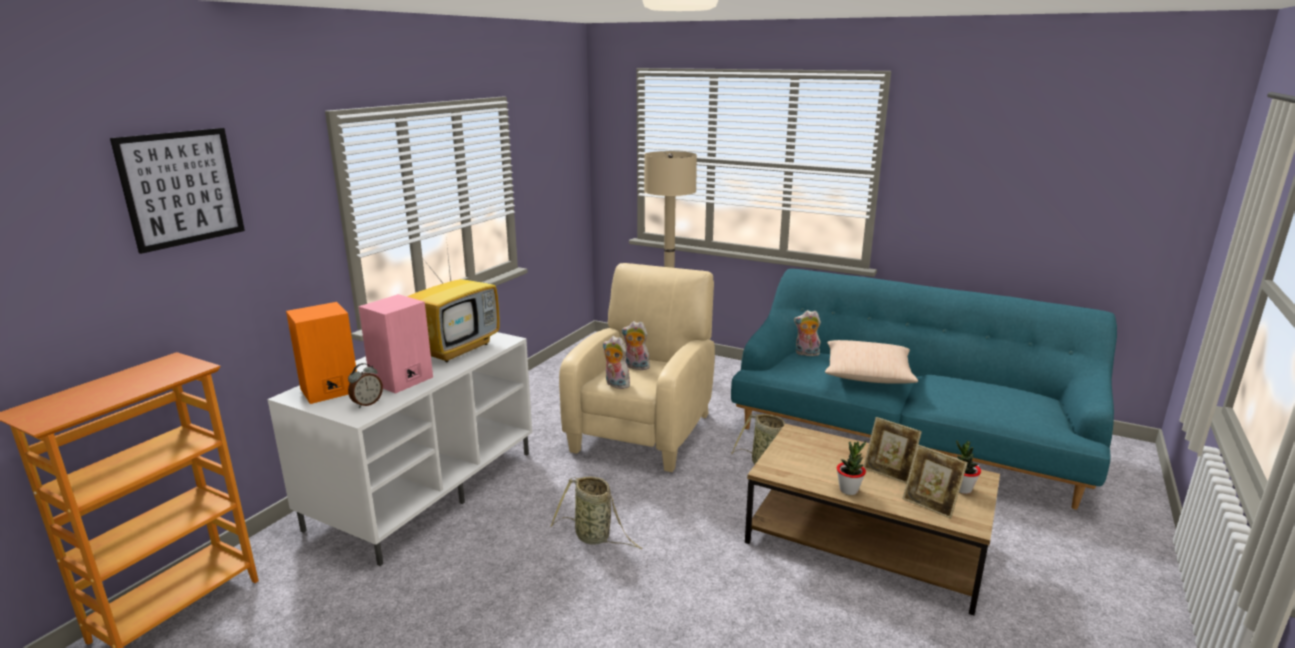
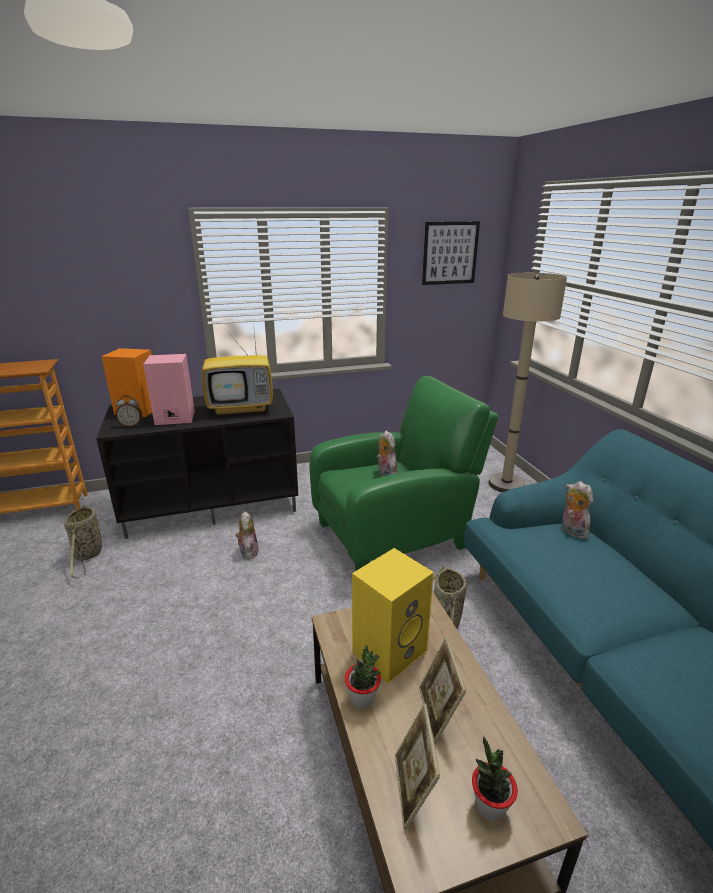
camera: 45 degrees right, 5 degrees up
picture [110,128,245,254] -> picture moved to [422,222,480,285]
white tv stand [267,332,532,566] -> black tv stand [96,389,298,539]
basket [551,476,642,549] -> basket moved to [64,505,102,578]
beige armchair [559,263,715,472] -> green armchair [309,376,498,571]
plush toy [603,336,630,389] -> plush toy moved to [235,511,259,559]
beige pillow [825,340,918,384] -> none
none -> yellow speaker [352,548,434,684]

